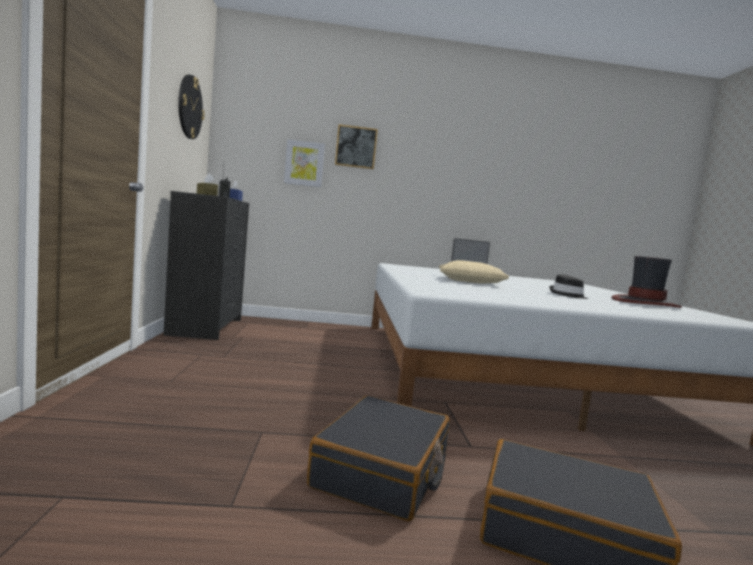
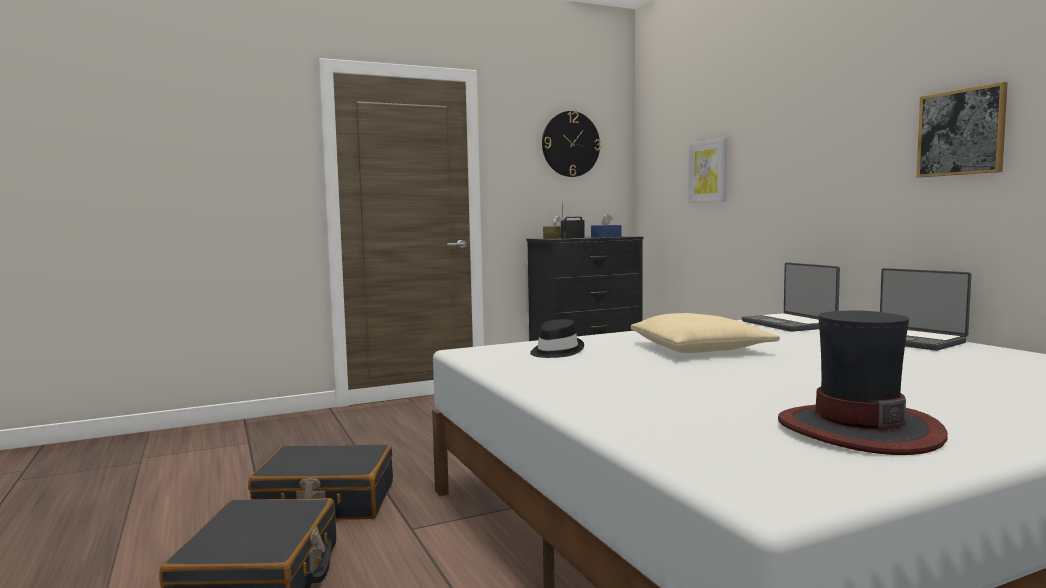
camera: 70 degrees right, 0 degrees up
picture [335,124,378,169] -> picture moved to [917,82,1008,178]
black hat [549,274,589,299] -> black hat moved to [530,319,584,358]
none -> laptop [742,262,840,332]

